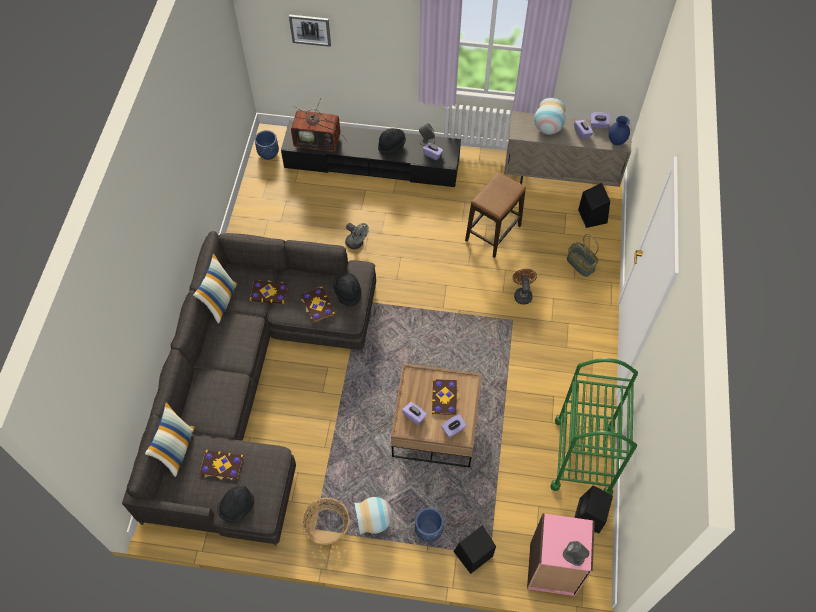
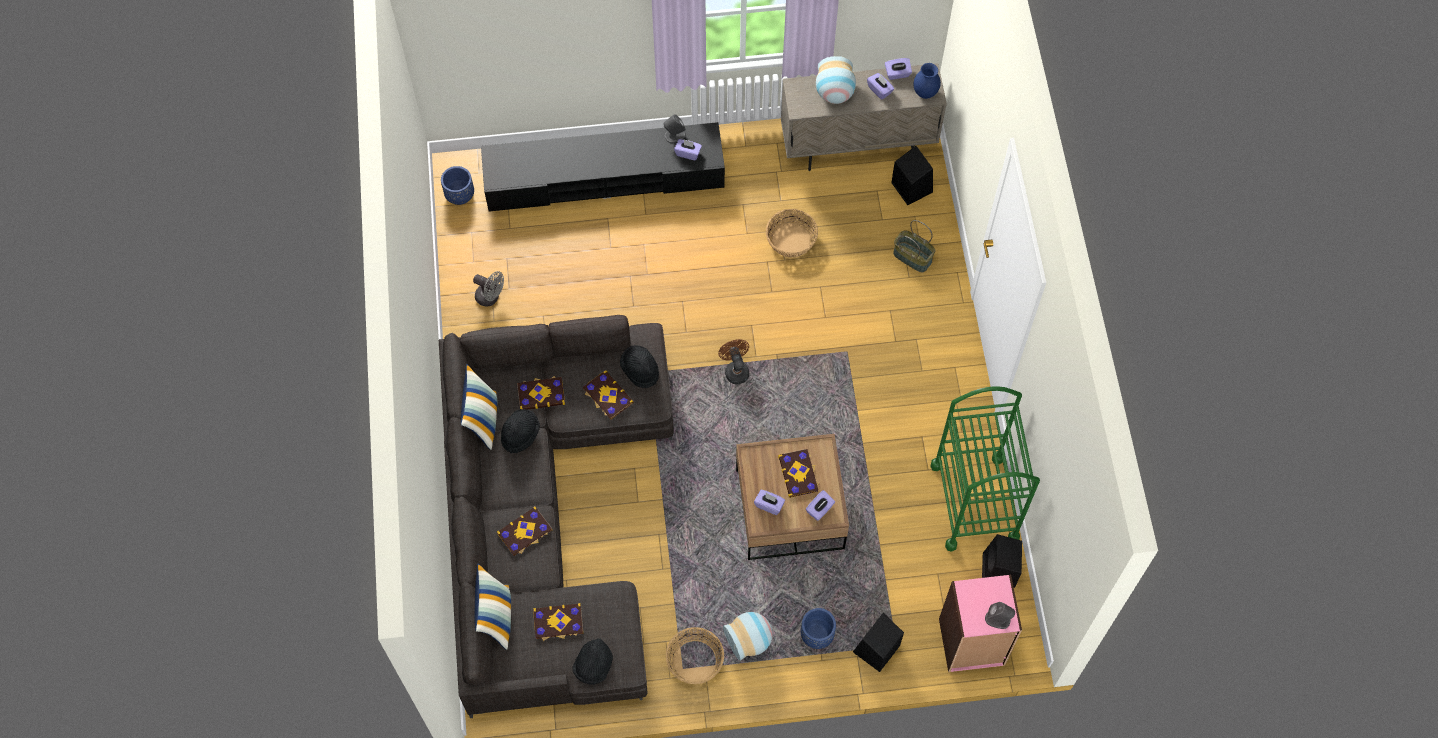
camera: 15 degrees left, 5 degrees up
picture [289,15,331,47] -> none
television [291,101,348,152] -> none
grey fan [345,223,369,249] -> grey fan moved to [473,271,504,307]
black hat [378,128,406,155] -> black hat moved to [501,409,540,453]
stool [465,172,526,258] -> basket [766,209,818,257]
brown fan [513,269,537,305] -> brown fan moved to [718,339,749,384]
none -> book [497,506,552,556]

